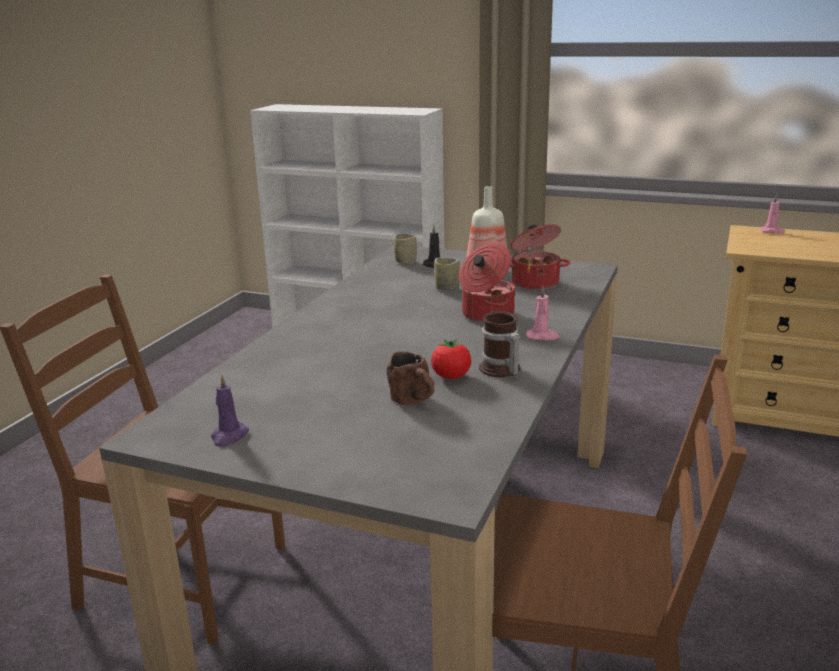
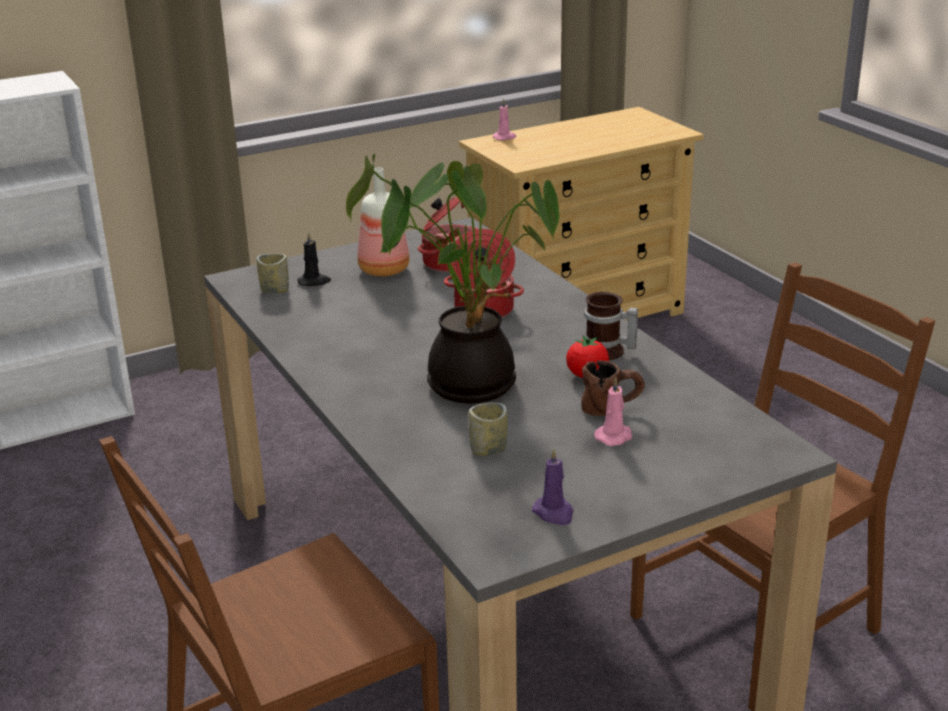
camera: 50 degrees left, 5 degrees up
cup [434,257,460,291] -> cup moved to [468,402,507,456]
pink candle [526,286,560,340] -> pink candle moved to [594,377,632,446]
none -> potted plant [346,153,559,404]

